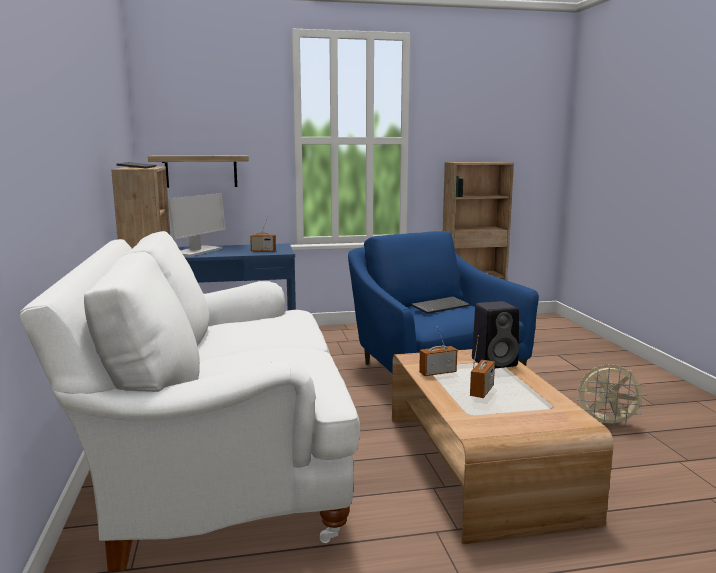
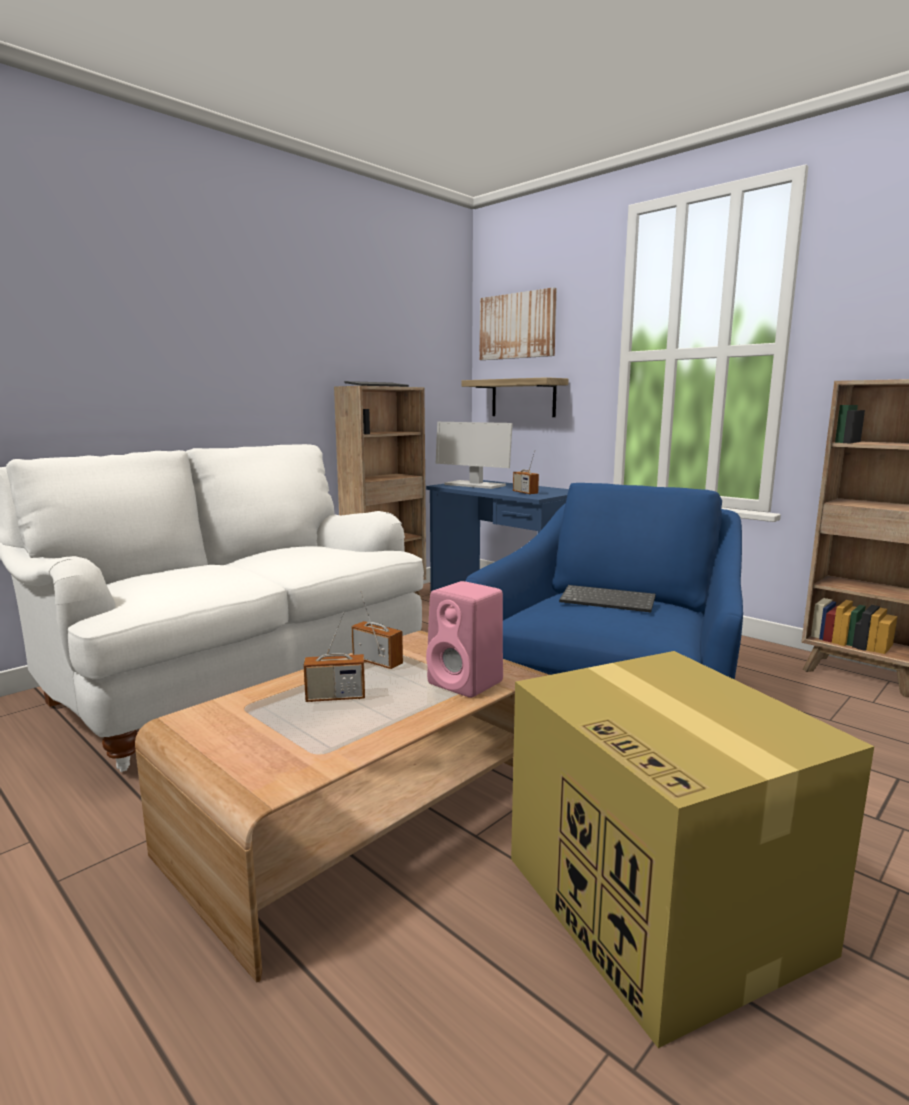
camera: 55 degrees right, 0 degrees up
monitor [168,193,226,257] -> monitor turned 45 degrees clockwise [436,422,513,489]
black speaker [472,301,519,368] -> pink speaker [426,581,503,698]
beige fan [576,364,647,428] -> cardboard box [511,651,874,1048]
none -> picture [480,287,557,360]

